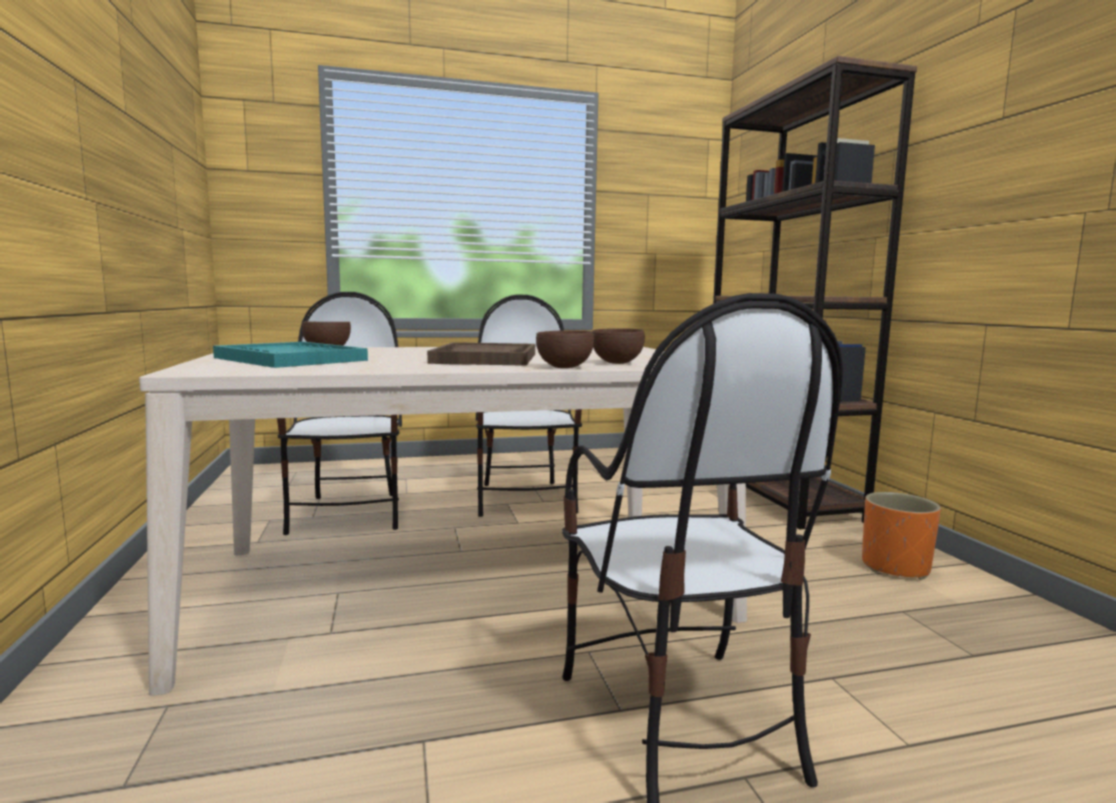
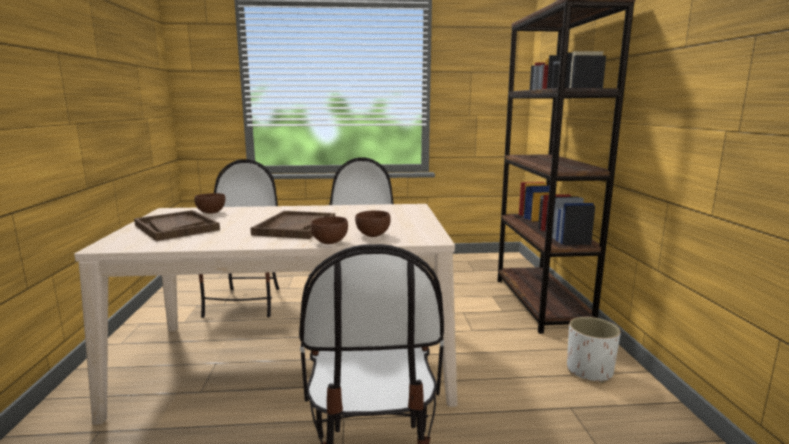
camera: 10 degrees right, 5 degrees up
turquoise tray [213,342,368,368] -> brown tray [134,210,220,241]
orange planter [862,492,941,580] -> white planter [567,317,621,383]

